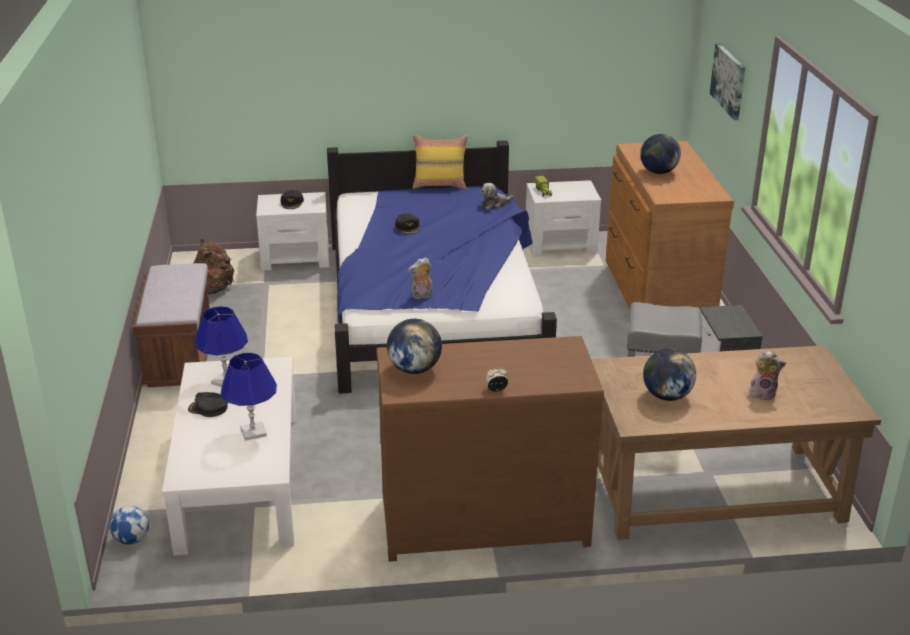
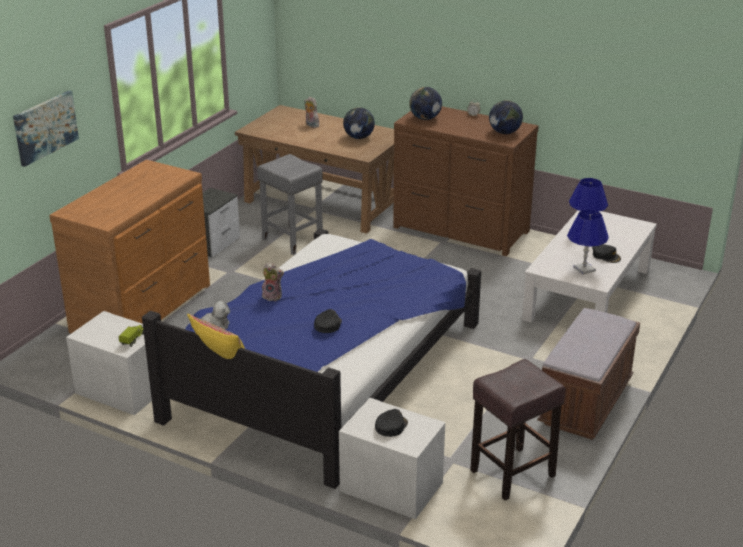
camera: 145 degrees left, 0 degrees up
football [110,506,149,544] -> none
brown backpack [194,239,234,294] -> brown stool [470,359,566,501]
plush toy [408,257,433,300] -> plush toy moved to [262,263,284,301]
globe [640,134,681,174] -> globe moved to [409,87,442,120]

